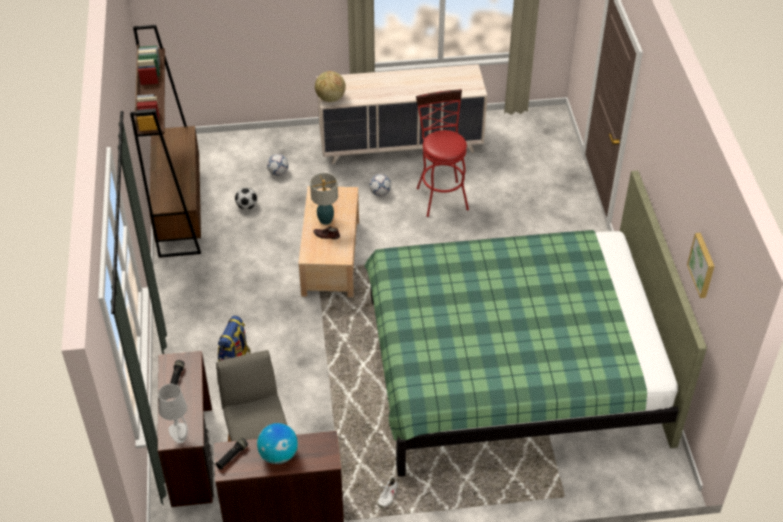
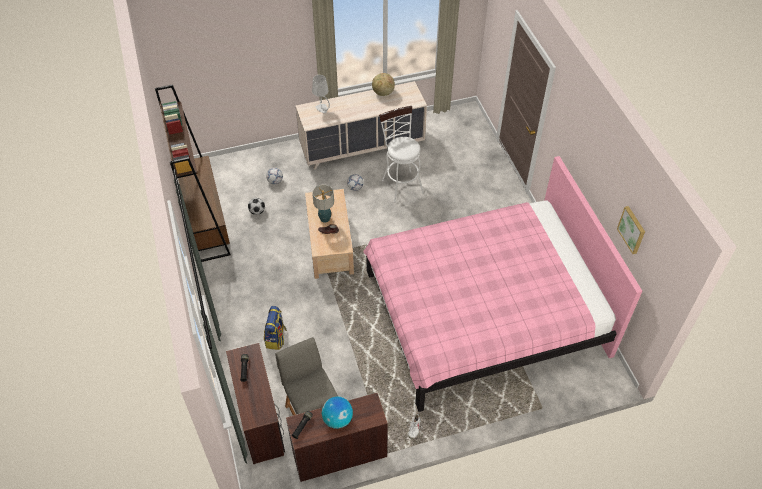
camera: 10 degrees left, 5 degrees up
grey table lamp [158,384,188,443] -> grey table lamp moved to [312,75,330,113]
globe [315,71,346,102] -> globe moved to [372,73,395,96]
green bed [365,171,707,477] -> pink bed [363,156,642,412]
red stool [416,89,469,217] -> white stool [379,105,424,202]

